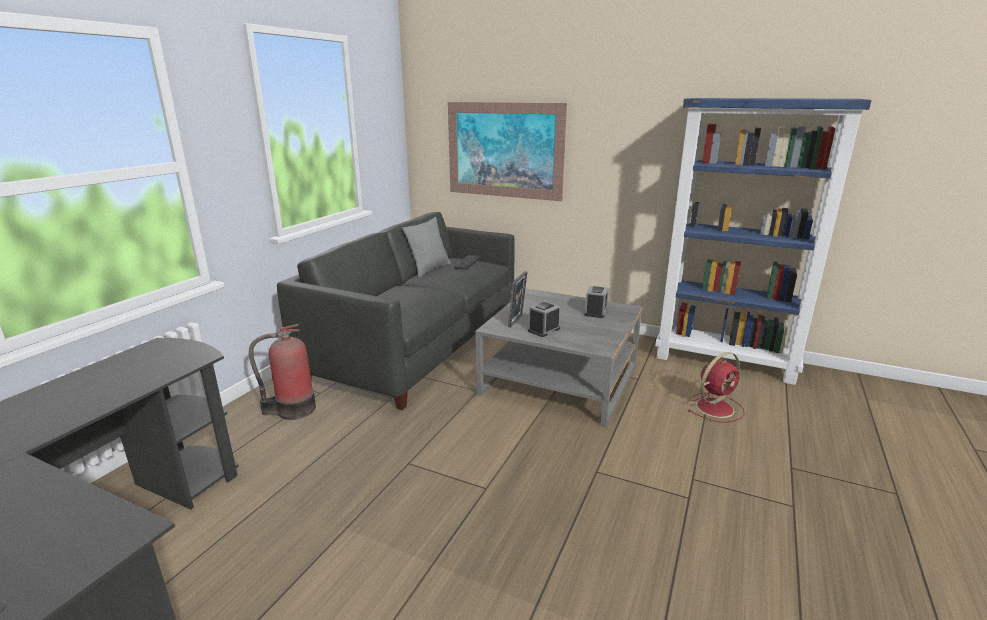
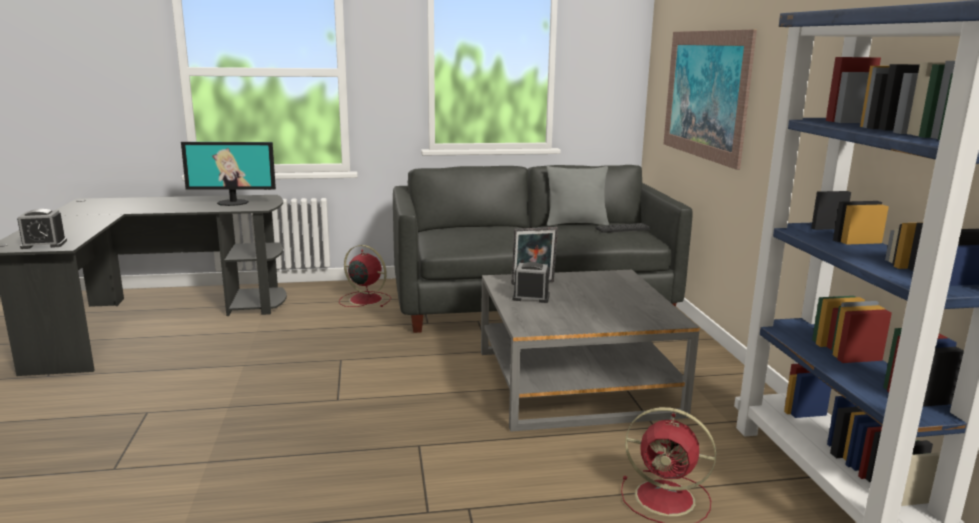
camera: 55 degrees right, 5 degrees down
fire extinguisher [249,324,316,420] -> red fan [339,245,391,307]
alarm clock [585,286,609,318] -> alarm clock moved to [17,209,67,249]
none -> monitor [181,142,276,206]

